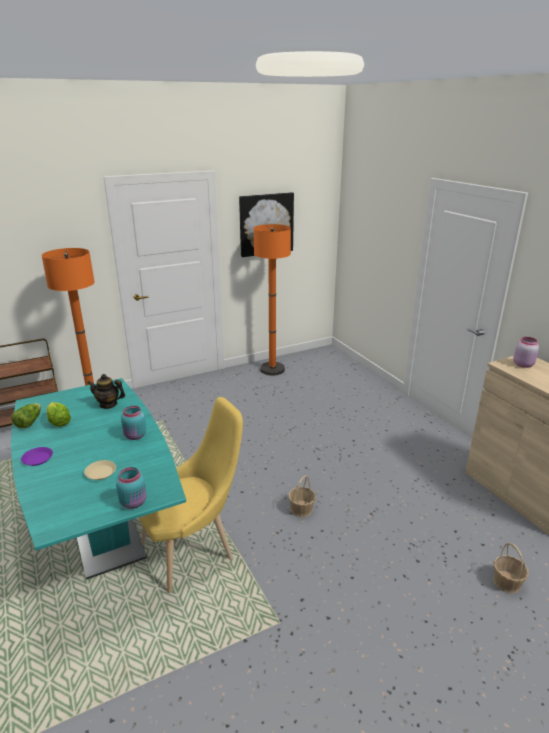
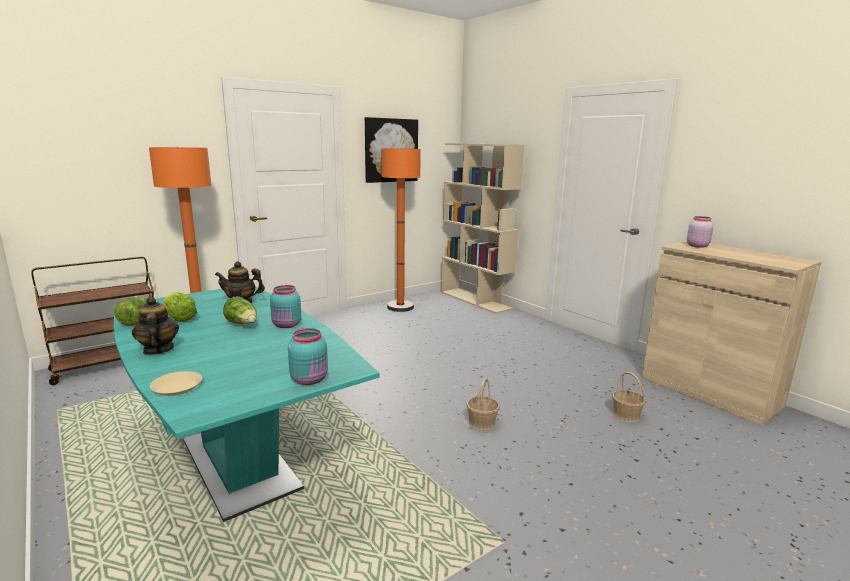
camera: 10 degrees left, 10 degrees down
purple plate [21,447,53,466] -> teapot [132,297,179,355]
beige plate [84,460,116,480] -> beige plate moved to [150,371,202,396]
yellow chair [139,397,243,593] -> none
basket [493,543,529,594] -> basket moved to [612,372,646,423]
none -> lettuce [223,296,257,324]
none -> beige bookcase [441,143,524,314]

